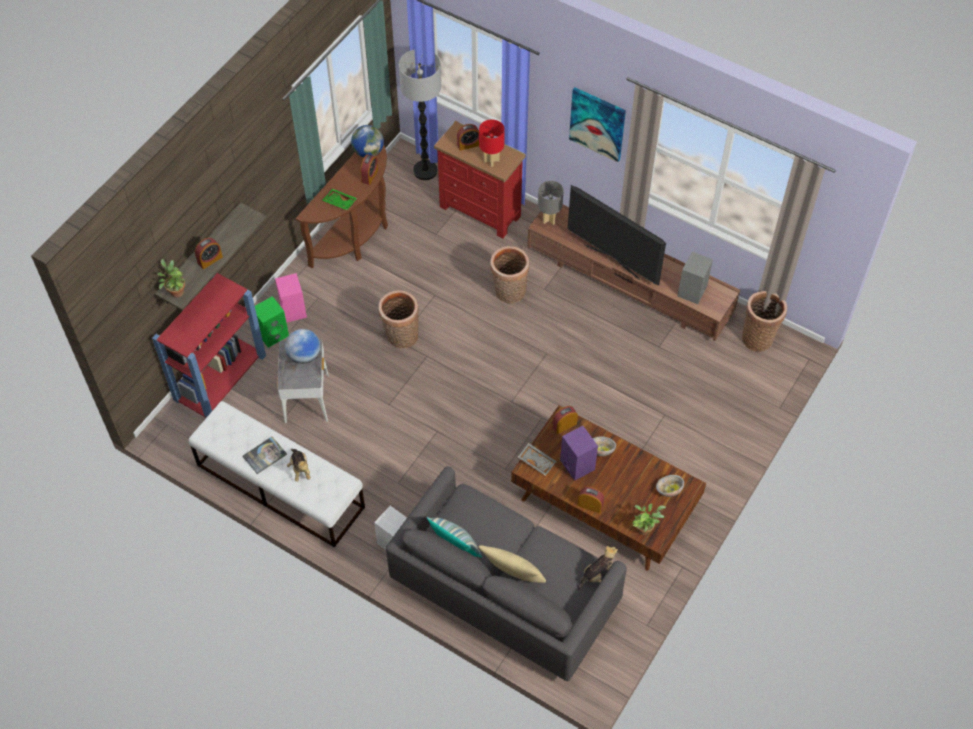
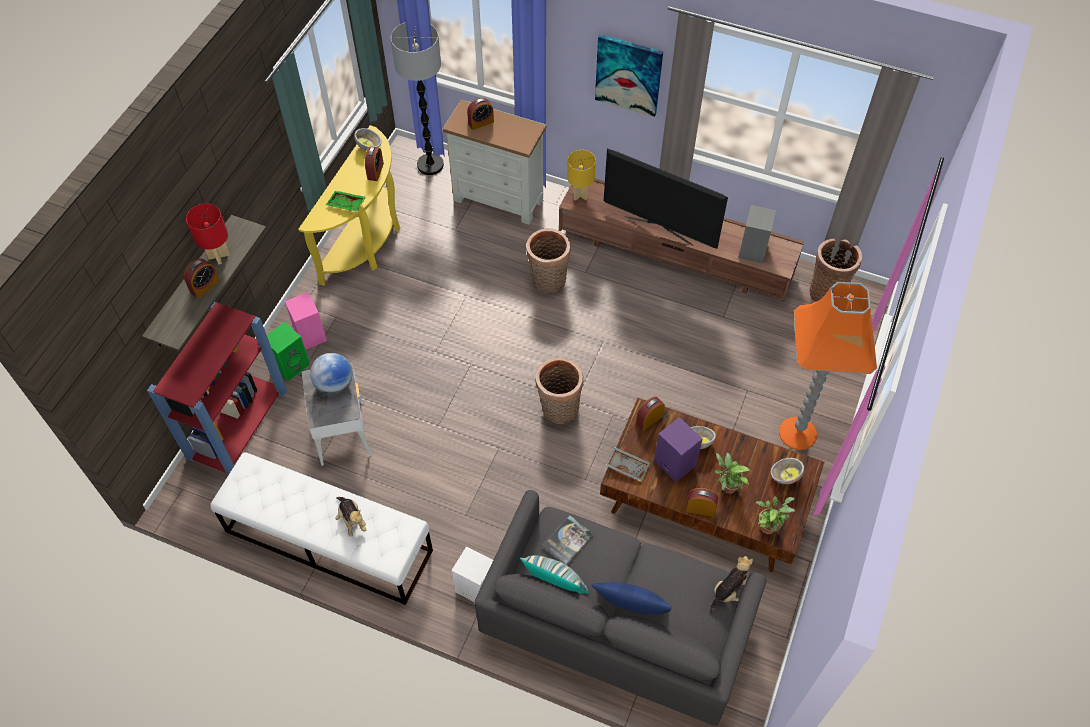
camera: 10 degrees left, 0 degrees up
potted plant [157,259,186,298] -> potted plant moved to [715,453,751,494]
book [243,437,287,474] -> book moved to [542,515,594,565]
brown console table [296,145,388,268] -> yellow console table [298,125,400,286]
globe [351,125,384,157] -> bowl [354,128,382,151]
basket [379,290,419,349] -> basket moved to [535,357,583,424]
red dresser [434,121,526,238] -> white dresser [443,99,547,225]
red table lamp [479,120,505,167] -> red table lamp moved to [186,203,230,265]
beige pillow [479,545,546,583] -> blue pillow [592,582,672,615]
grey table lamp [538,181,564,225] -> yellow table lamp [567,150,596,201]
none -> orange floor lamp [779,282,877,450]

